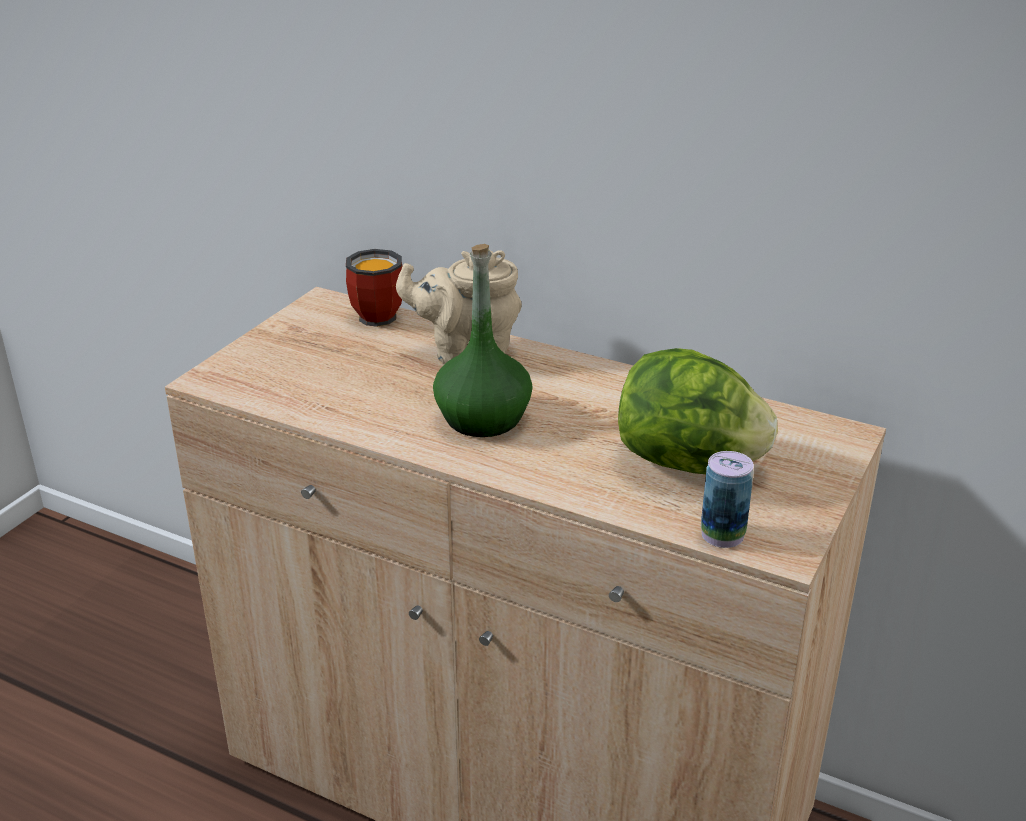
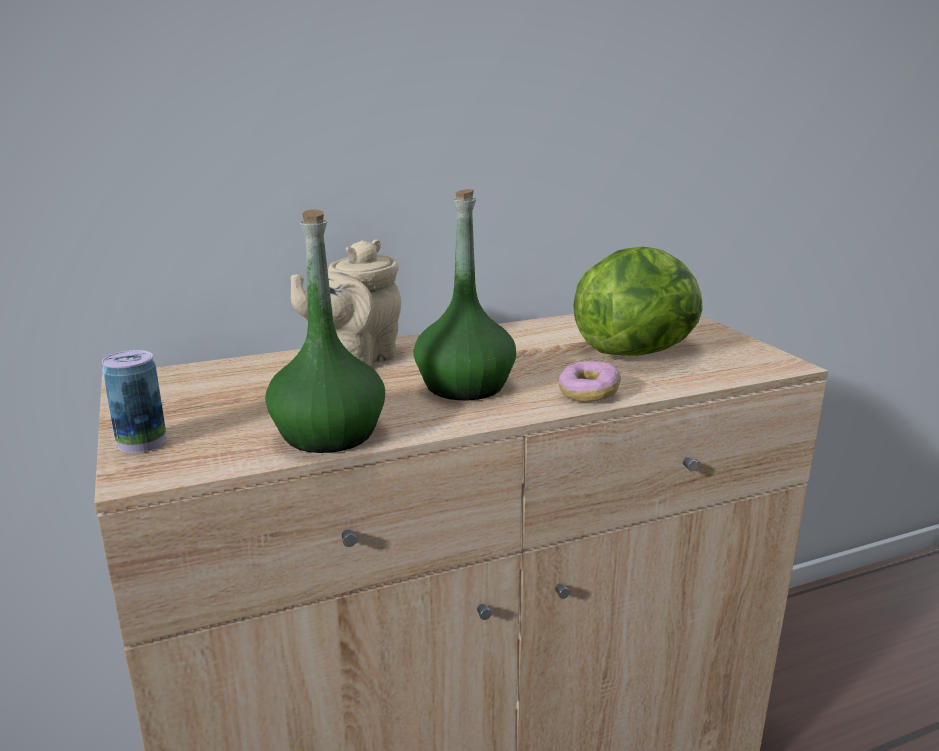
camera: 50 degrees left, 10 degrees down
mug [346,249,403,327] -> none
can [701,451,754,548] -> can moved to [102,350,166,453]
none -> green bottle [265,209,385,453]
none -> donut [558,361,621,402]

